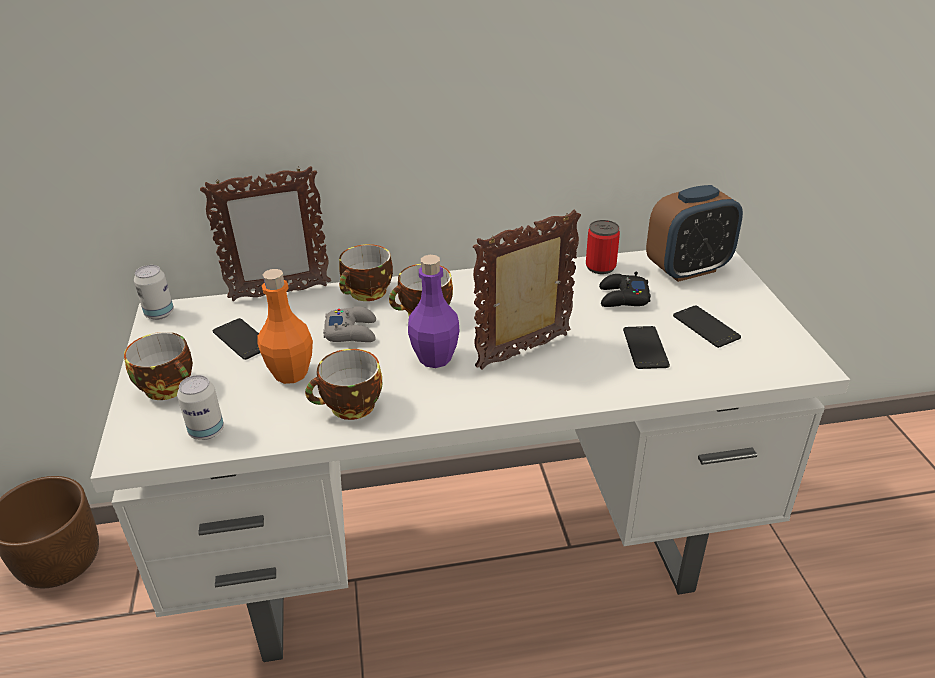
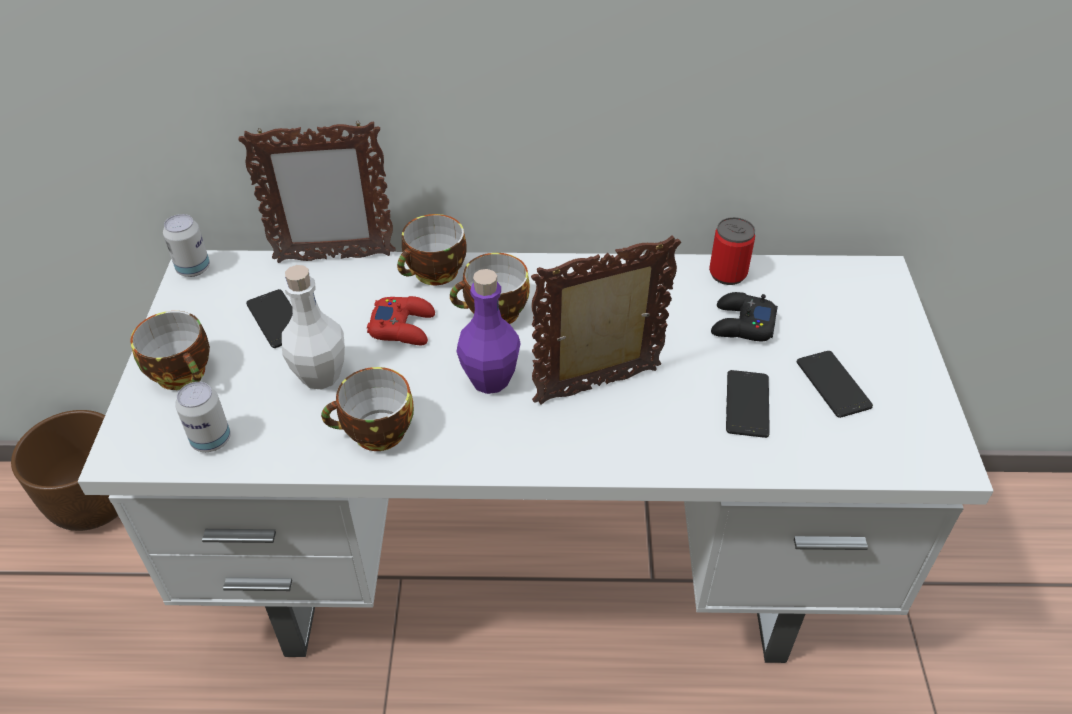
camera: 10 degrees right, 10 degrees up
orange bottle [258,269,313,384] -> white bottle [282,265,345,390]
grey game controller [323,306,376,342] -> red game controller [367,296,435,345]
alarm clock [646,185,743,282] -> none

